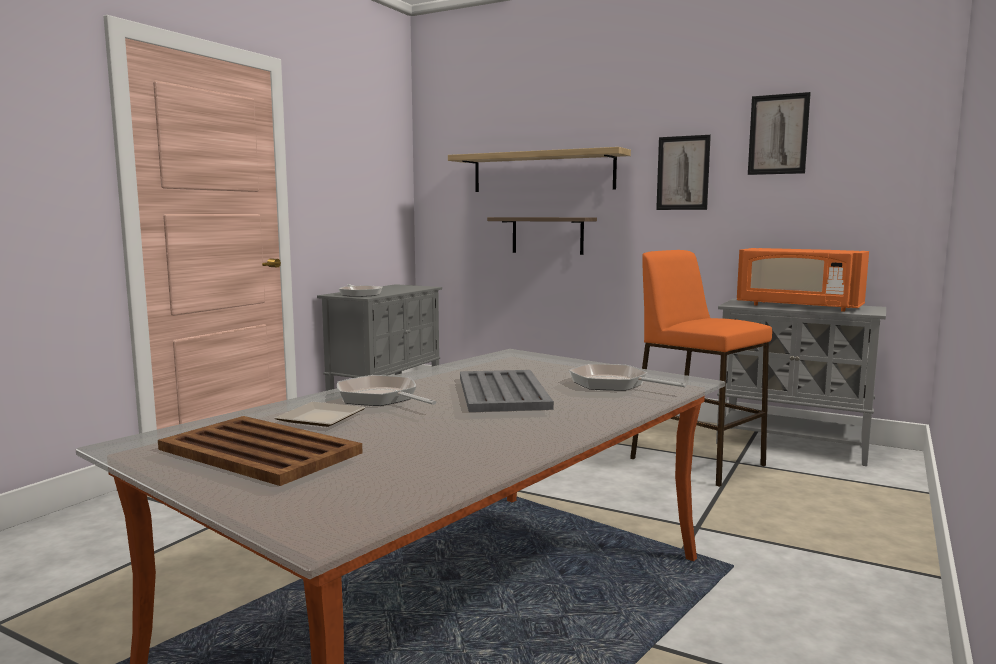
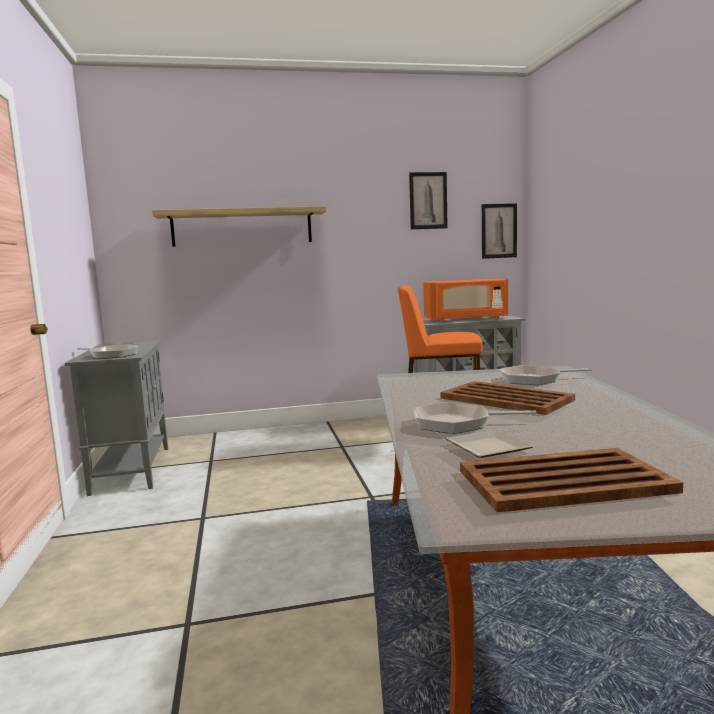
camera: 40 degrees left, 0 degrees up
grey tray [460,370,554,412] -> brown tray [440,381,575,415]
shelf [487,217,597,255] -> none
picture [656,135,711,210] -> picture moved to [482,203,517,259]

